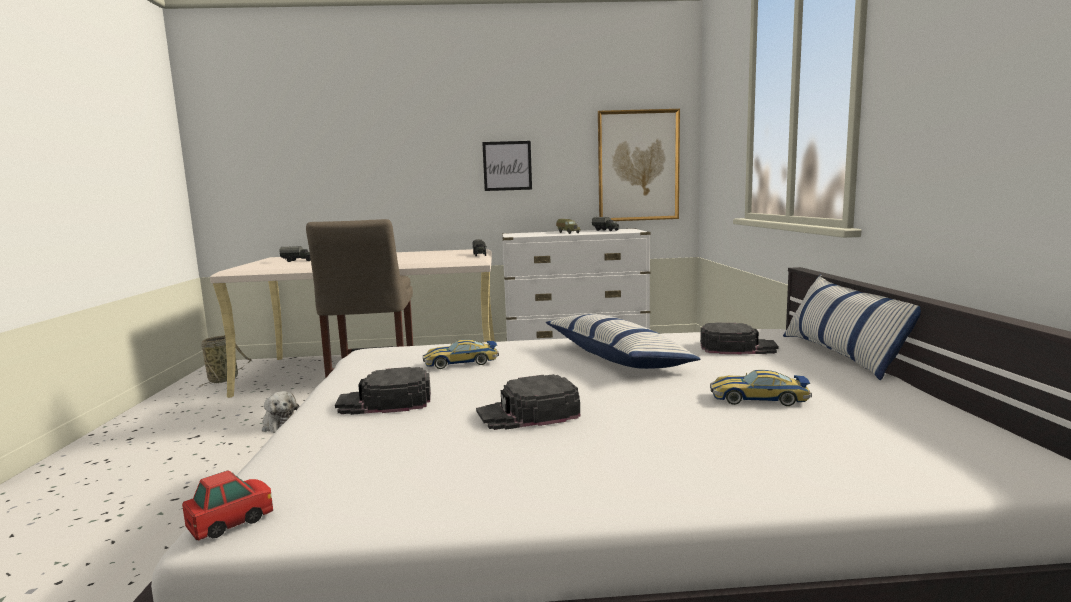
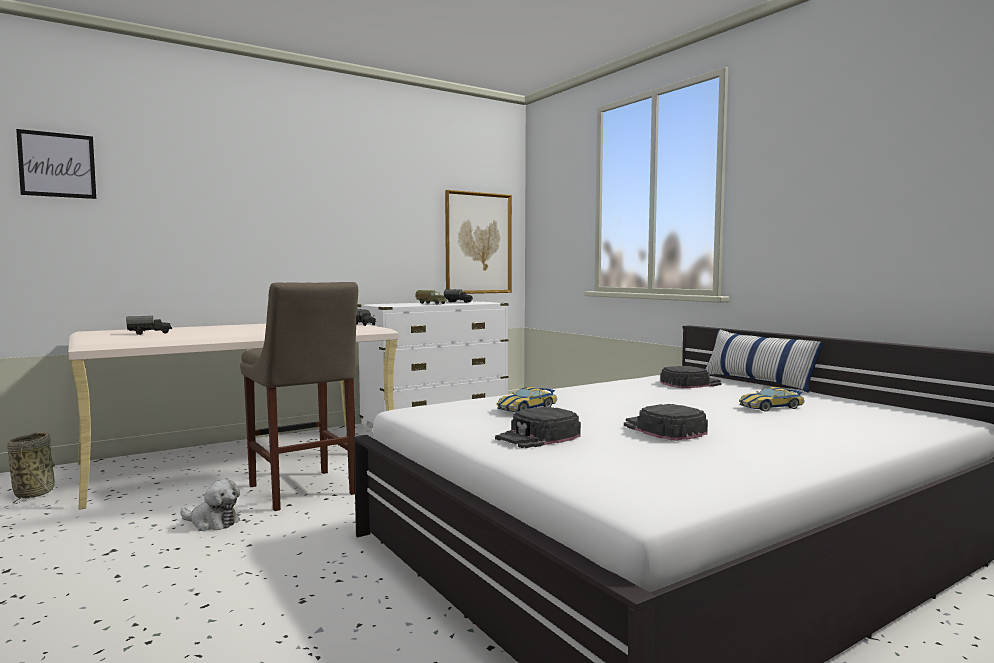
camera: 30 degrees left, 5 degrees down
toy car [182,470,273,540] -> none
black cap [476,374,580,430] -> black cap turned 105 degrees clockwise [624,404,708,441]
picture [482,141,532,191] -> picture moved to [16,129,96,199]
pillow [546,314,700,369] -> none

